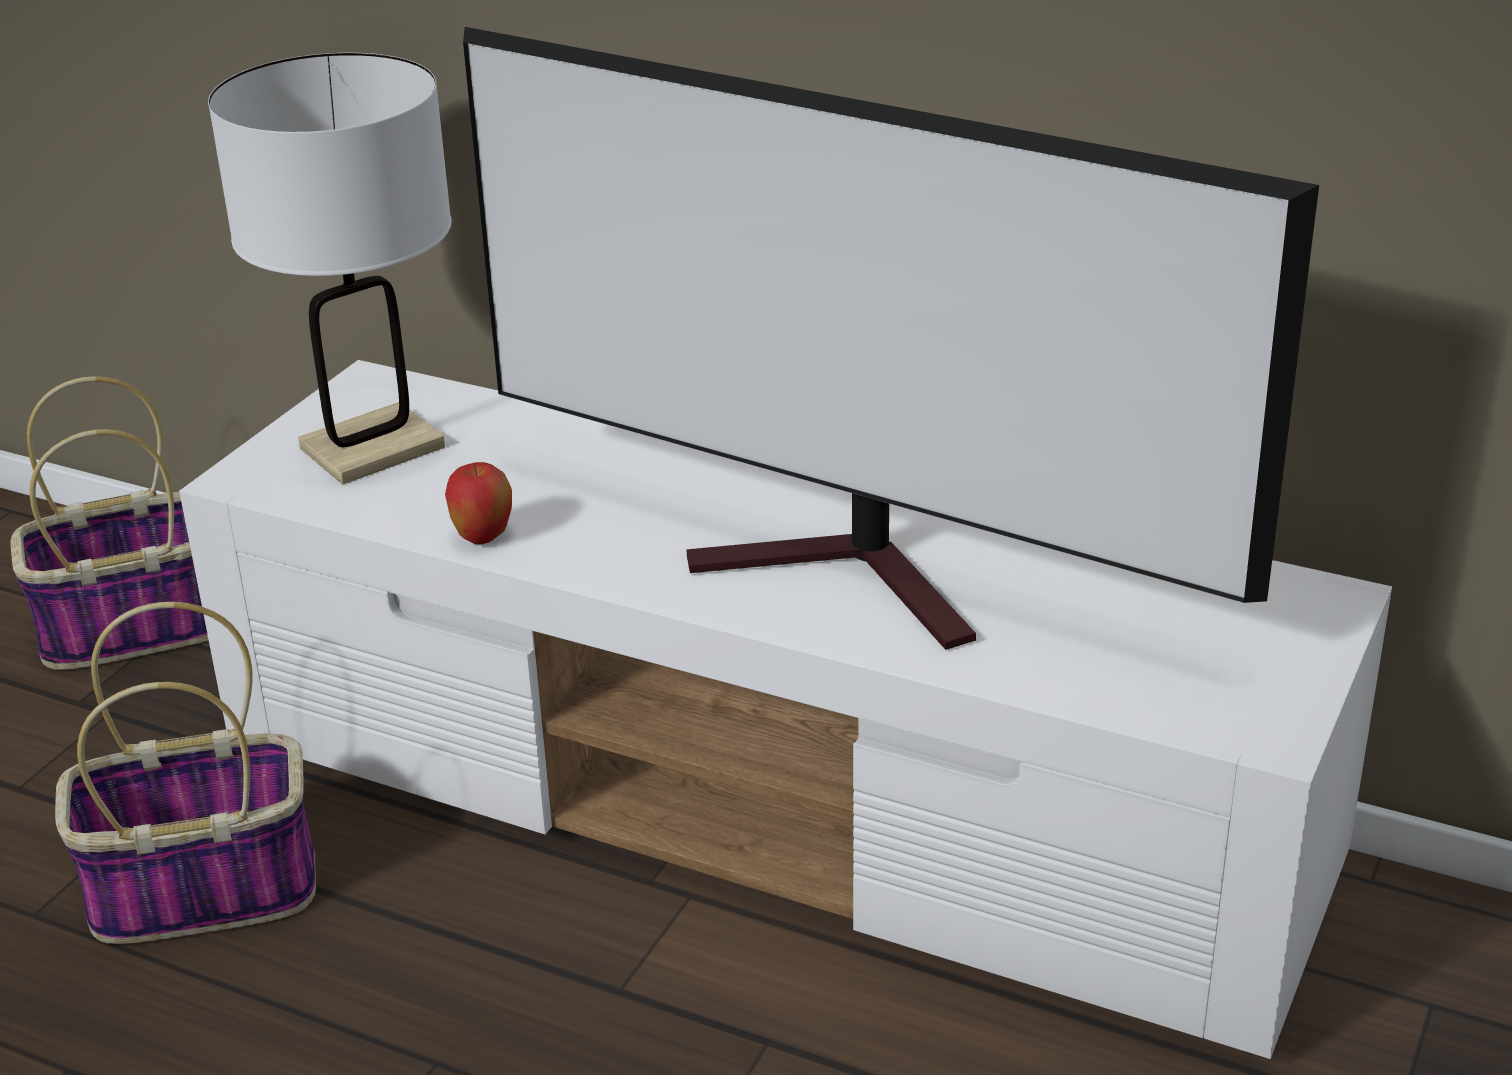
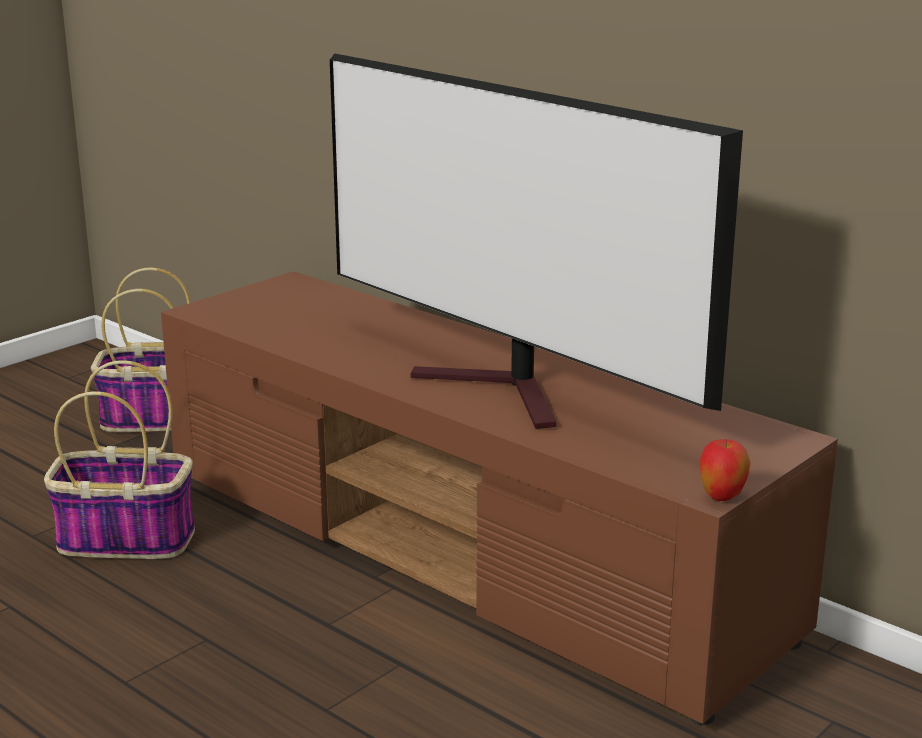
camera: 15 degrees right, 10 degrees down
white tv stand [179,360,1392,1059] -> brown tv stand [161,271,838,725]
white table lamp [208,53,452,484] -> none
apple [445,462,512,544] -> apple moved to [700,439,751,501]

